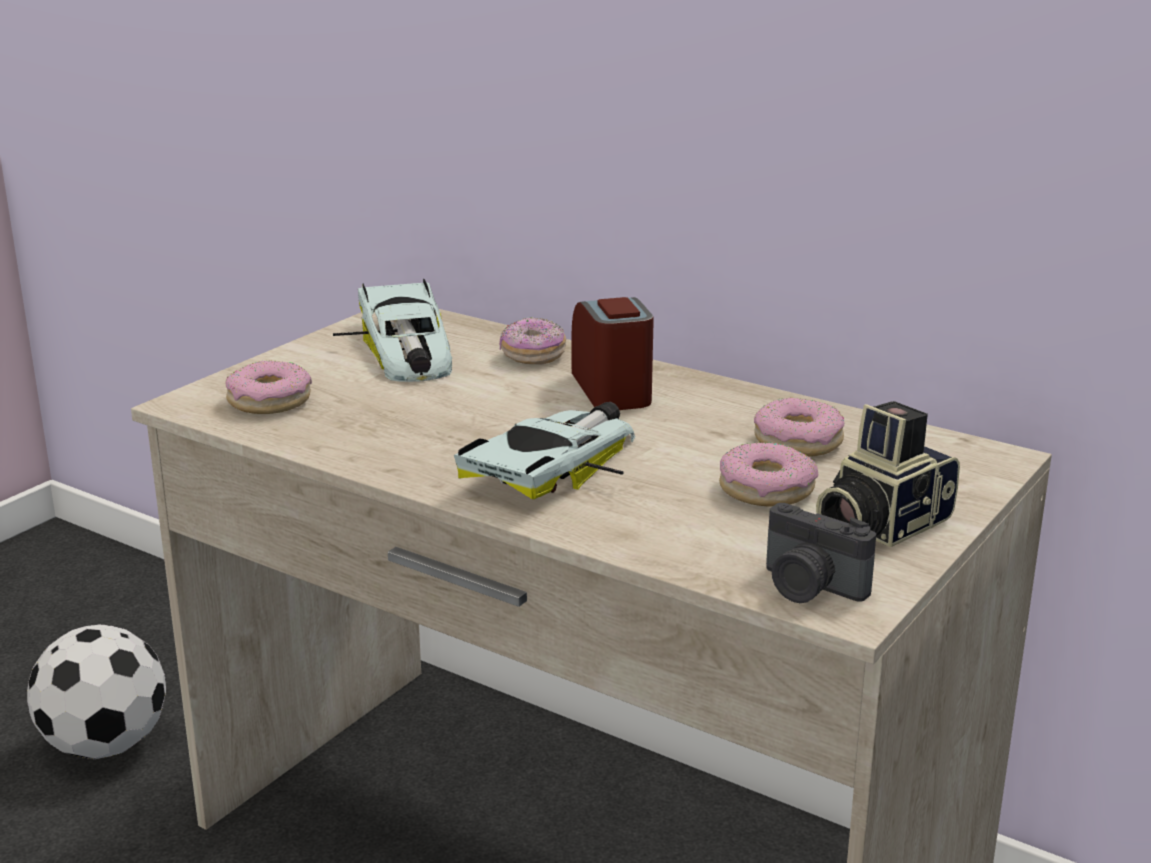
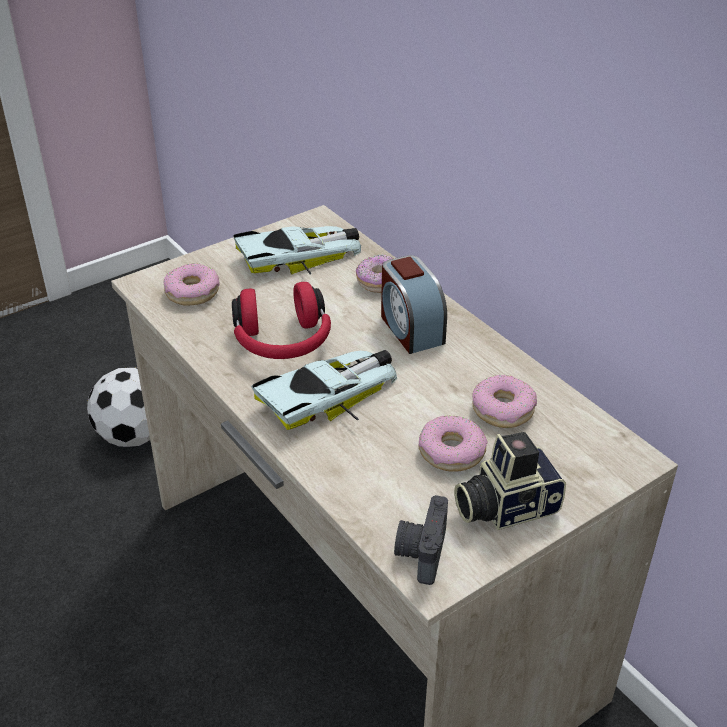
camera: 20 degrees right, 15 degrees up
toy car [333,279,452,382] -> toy car turned 120 degrees counterclockwise [233,226,361,275]
alarm clock [572,297,654,410] -> alarm clock turned 150 degrees clockwise [381,255,447,354]
camera [766,503,876,603] -> camera turned 45 degrees clockwise [394,495,448,585]
none -> red headphones [232,282,331,359]

